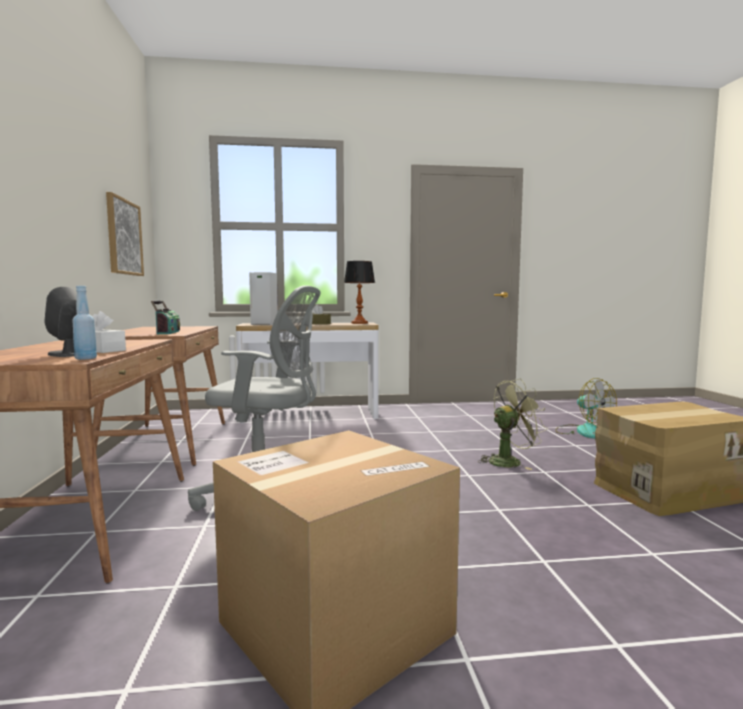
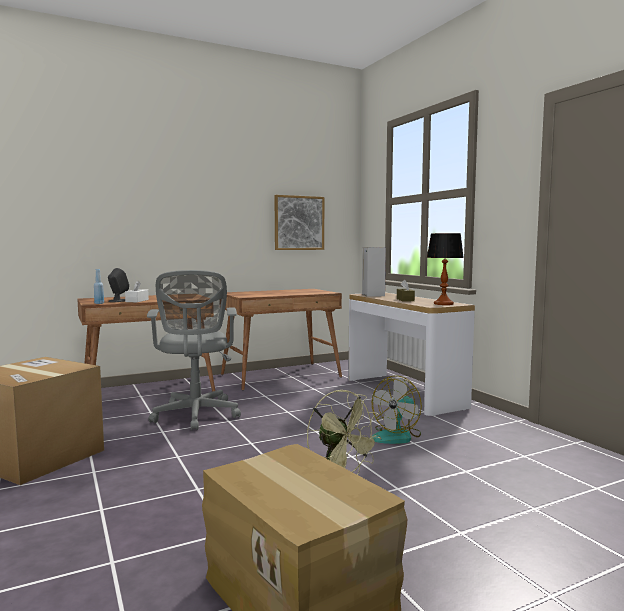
camera: 70 degrees right, 0 degrees up
radio [151,300,180,334] -> none
fan [555,378,617,439] -> fan moved to [371,376,422,444]

